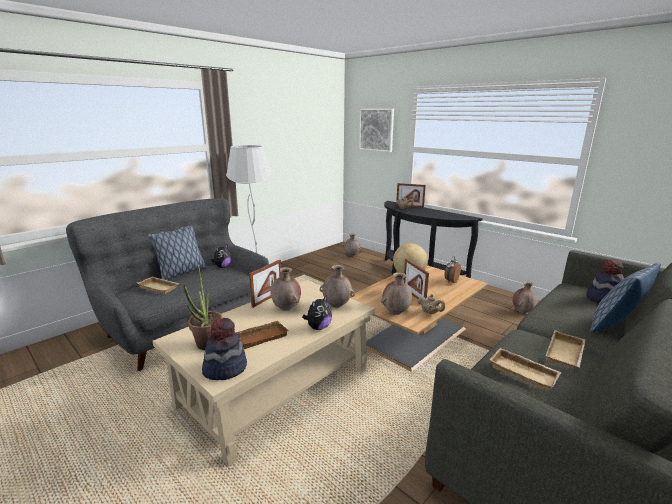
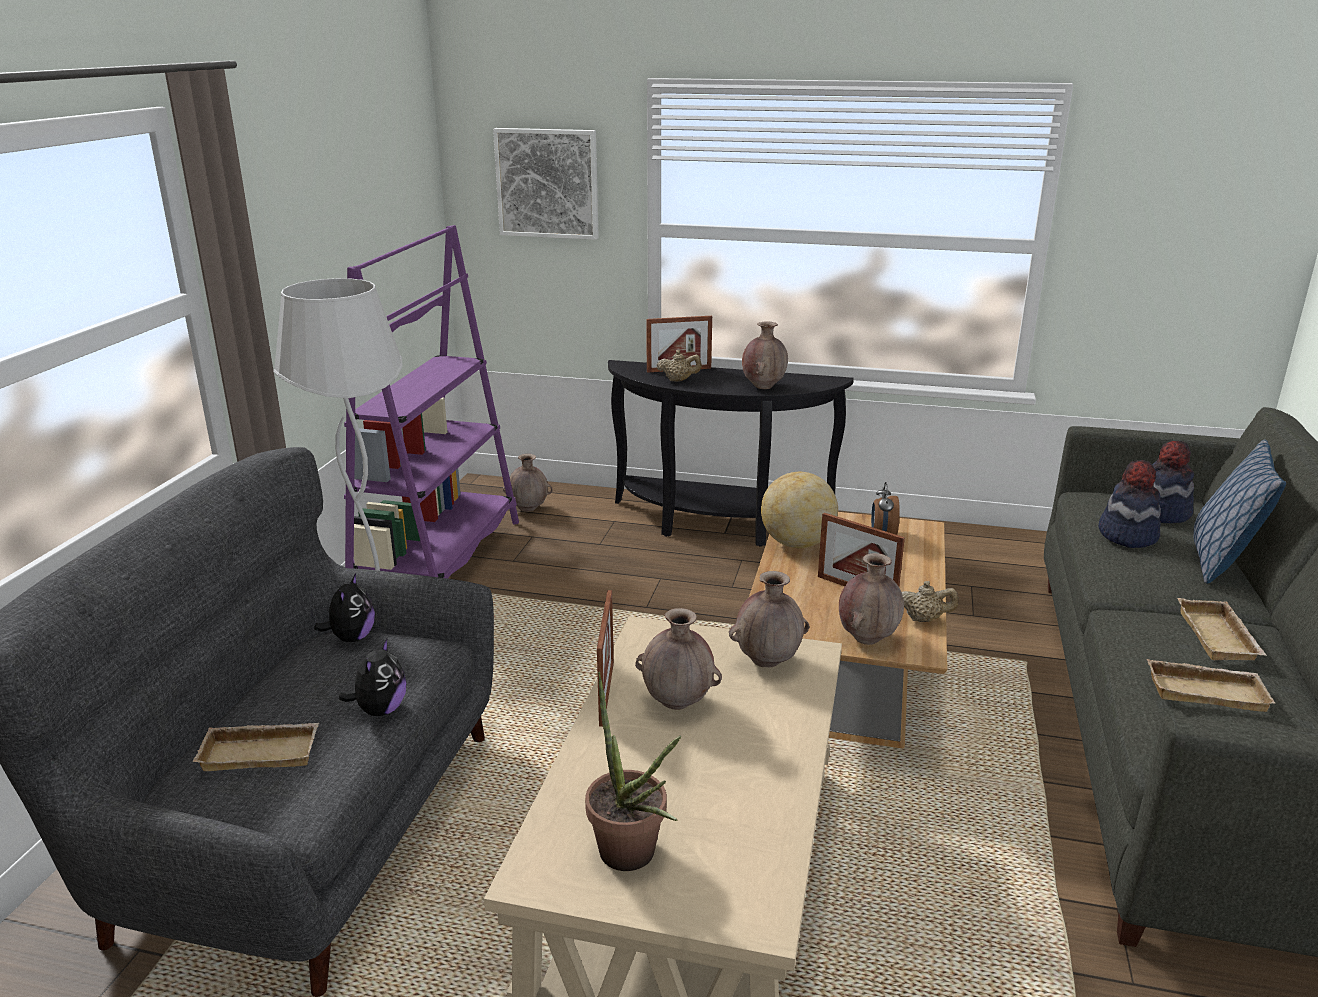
camera: 30 degrees left, 5 degrees up
pillow [148,226,207,280] -> none
hat [202,318,247,380] -> hat moved to [1099,460,1161,548]
brown tray [236,321,289,349] -> none
plush toy [302,295,332,330] -> plush toy moved to [339,638,406,716]
brown vase [513,281,537,313] -> brown vase moved to [742,321,788,389]
none -> purple bookcase [344,225,519,579]

